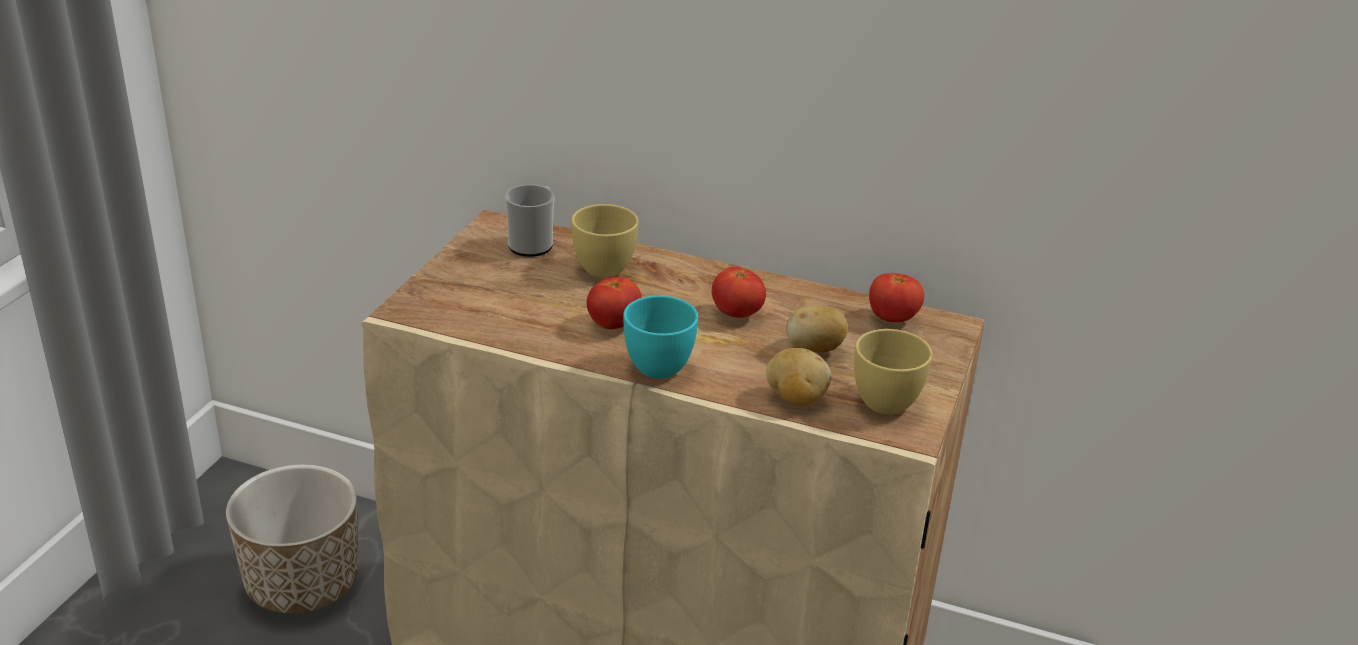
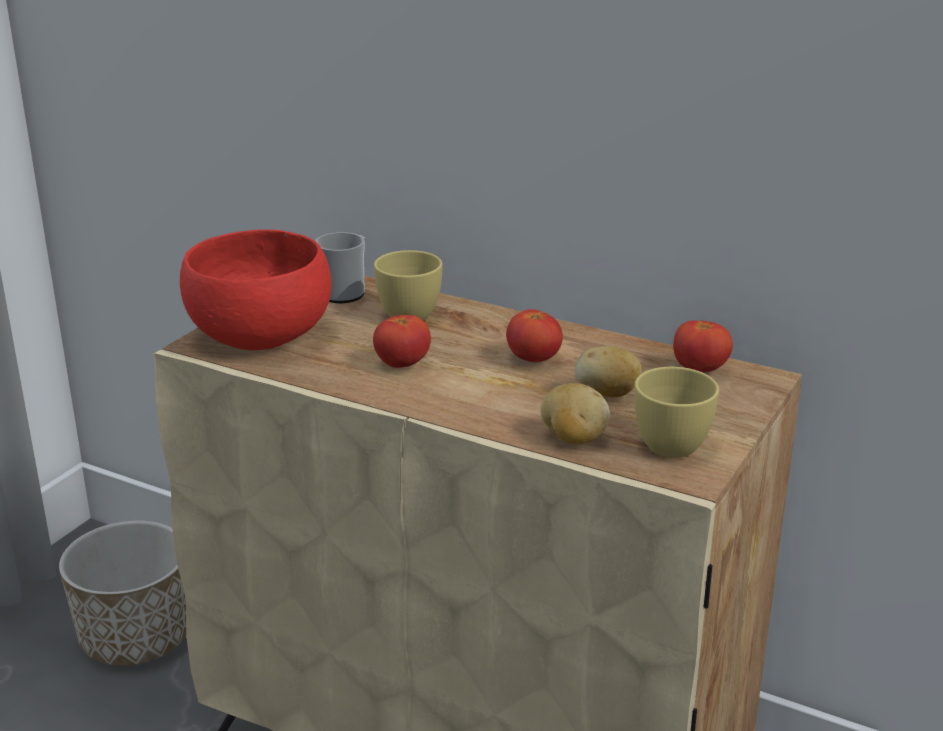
camera: 10 degrees right, 5 degrees down
turquoise cup [623,295,698,379] -> none
none -> red bowl [180,229,332,350]

